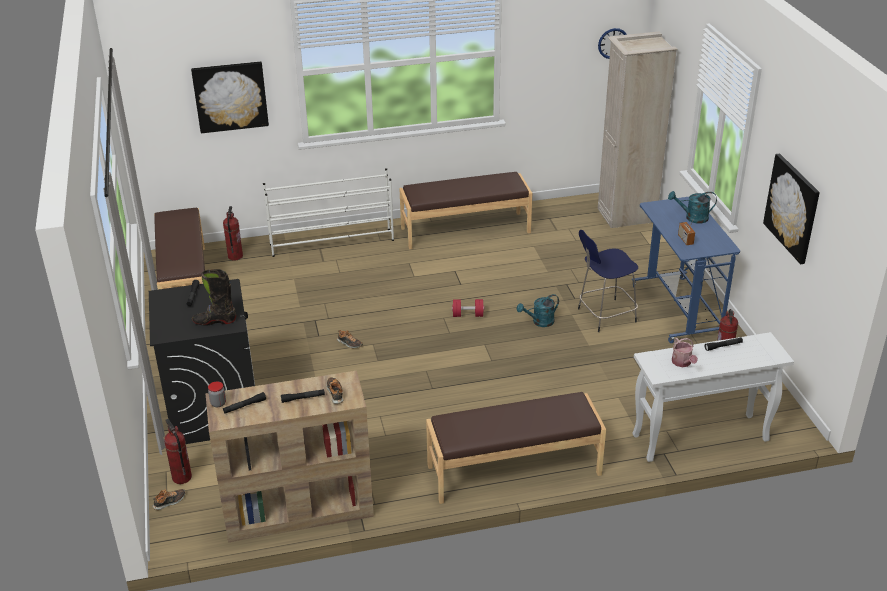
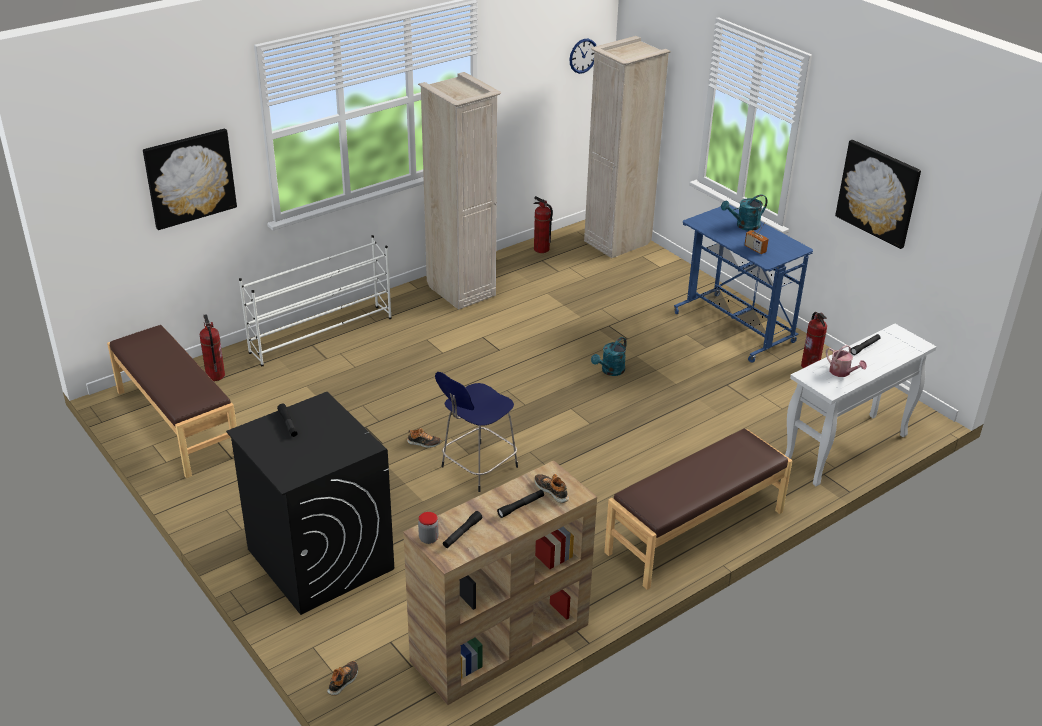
camera: 25 degrees left, 0 degrees up
fire extinguisher [164,419,192,484] -> fire extinguisher moved to [534,196,553,253]
black boot [192,269,236,326] -> none
brown bench [399,172,532,249] -> beige cabinet [418,72,501,309]
red dumbbell [452,299,484,317] -> none
blue stool [578,230,638,332] -> blue stool moved to [435,372,518,492]

